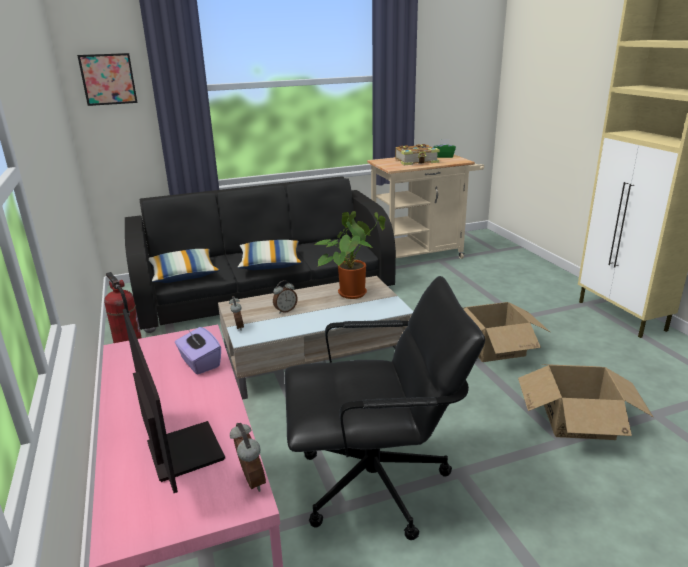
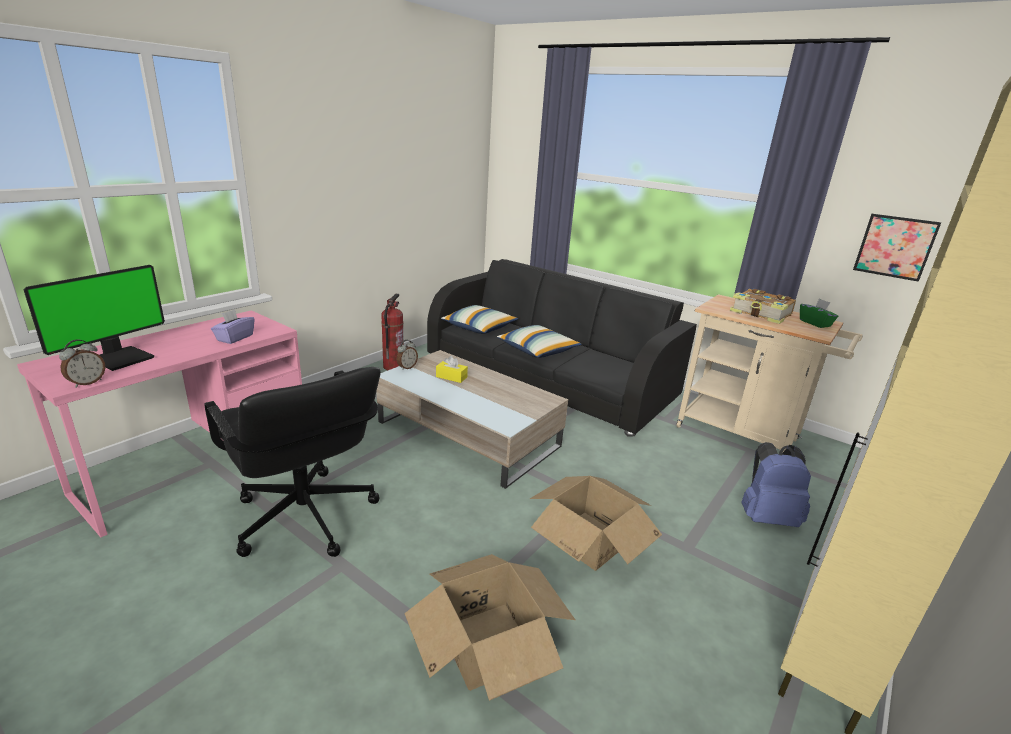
camera: 55 degrees right, 0 degrees up
picture [77,53,137,106] -> picture moved to [853,214,941,282]
alarm clock [273,280,297,313] -> yellow tissue box [436,356,468,383]
potted plant [313,211,386,299] -> none
none -> blue backpack [741,442,811,527]

